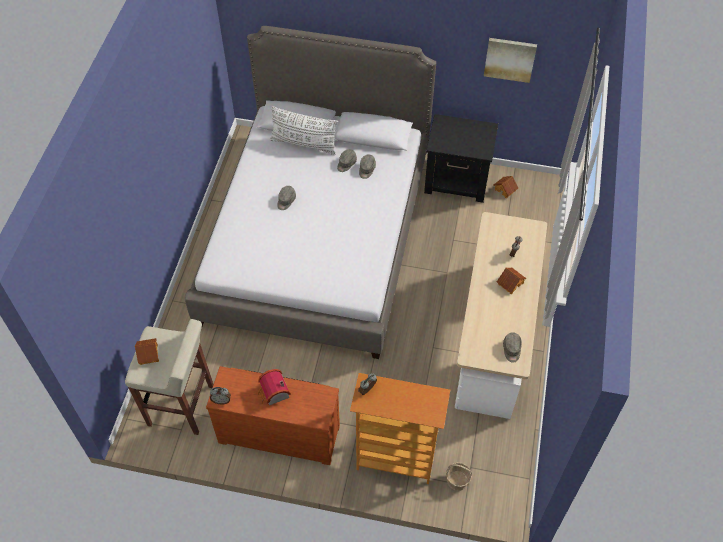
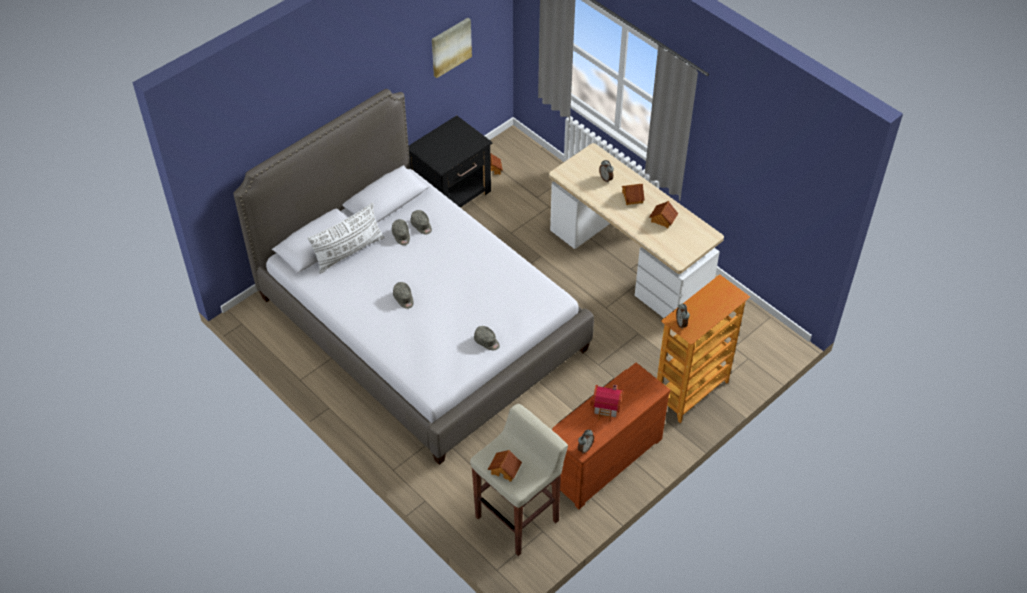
camera: 55 degrees left, 5 degrees down
basket [446,462,472,491] -> none
grey cap [503,332,522,363] -> grey cap moved to [474,326,500,350]
none -> toy house [649,201,678,228]

